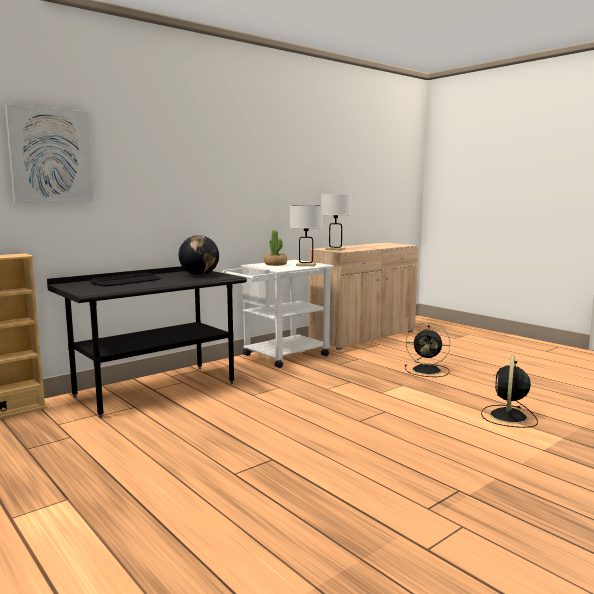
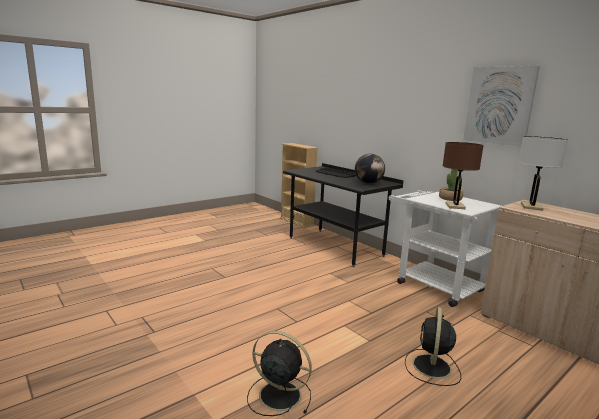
camera: 90 degrees right, 5 degrees up
picture [5,104,93,203] -> picture moved to [463,66,540,146]
white table lamp [290,205,323,266] -> brown table lamp [443,142,484,209]

